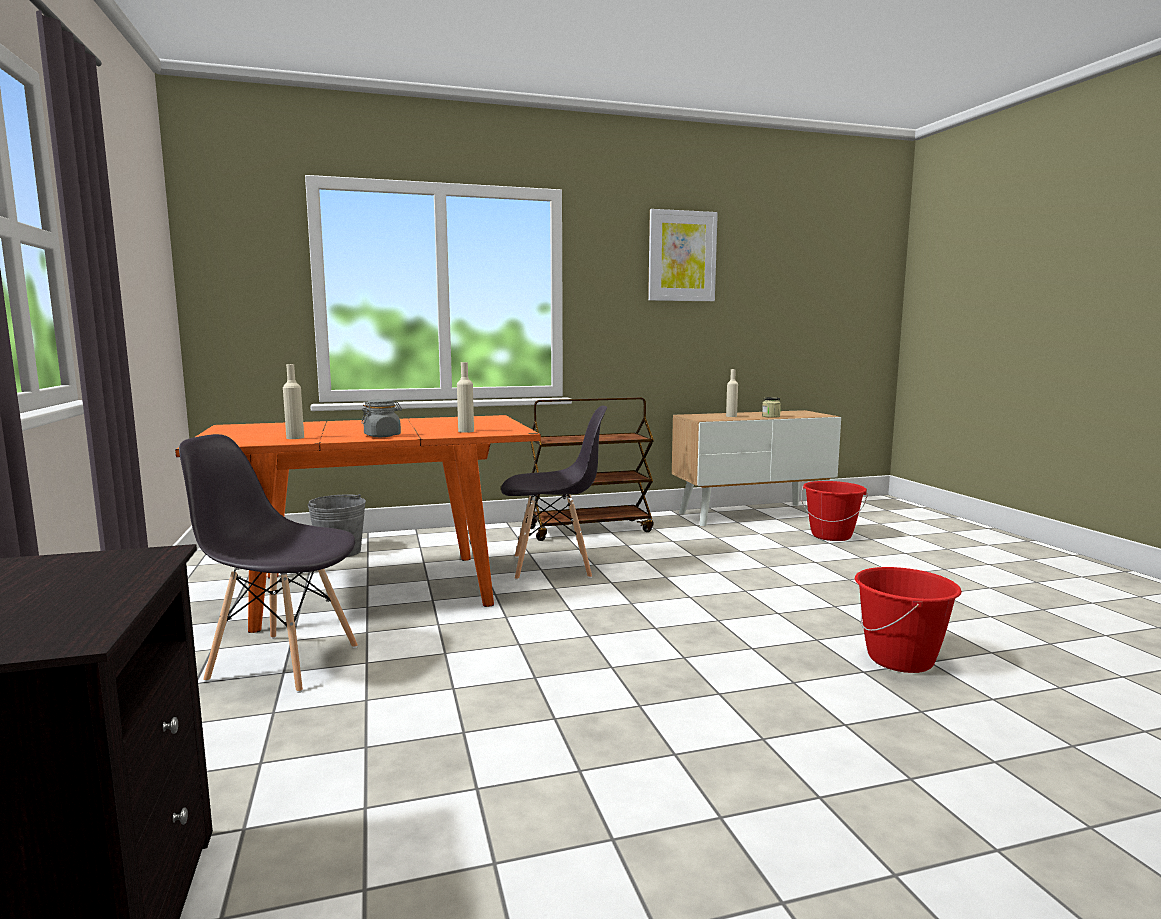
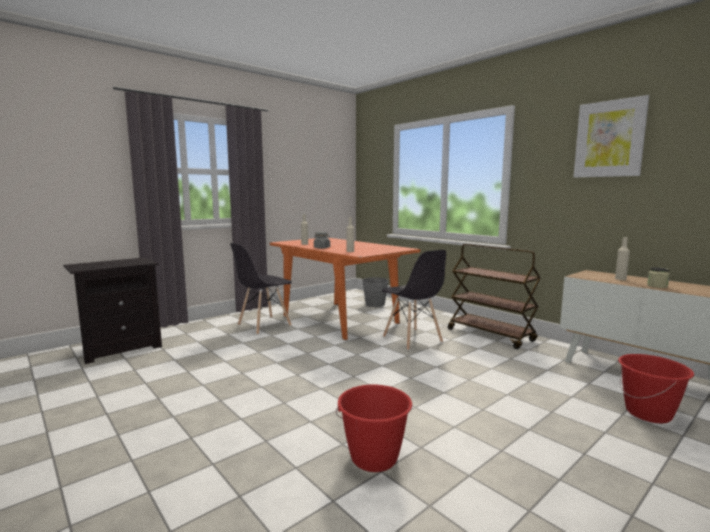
camera: 65 degrees right, 0 degrees up
grey chair [179,434,358,693] -> grey chair turned 120 degrees counterclockwise [230,243,292,335]

